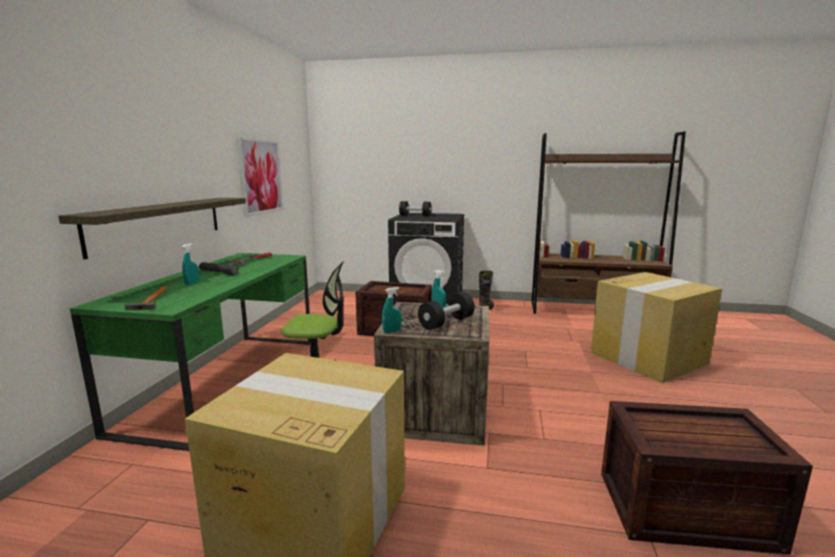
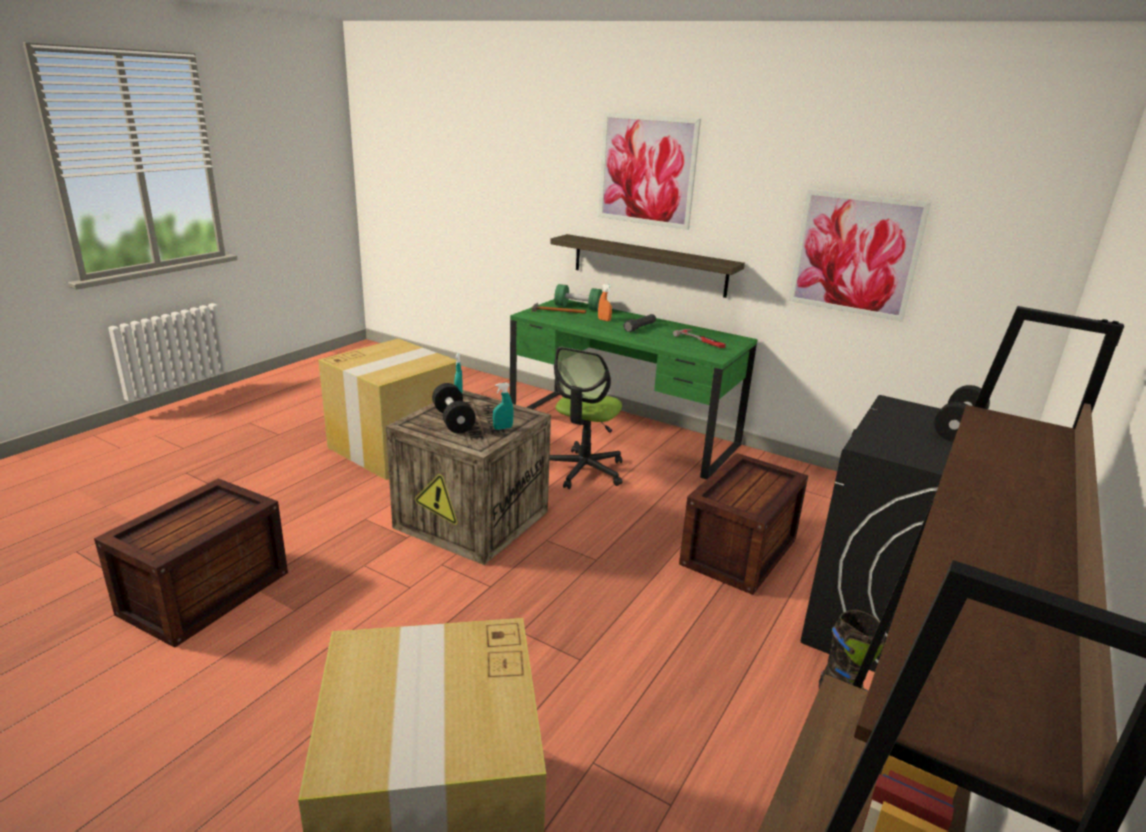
camera: 110 degrees right, 10 degrees up
turquoise spray bottle [182,243,199,285] -> orange spray bottle [598,284,612,321]
none -> green dumbbell [554,284,602,311]
none -> picture [598,112,701,230]

